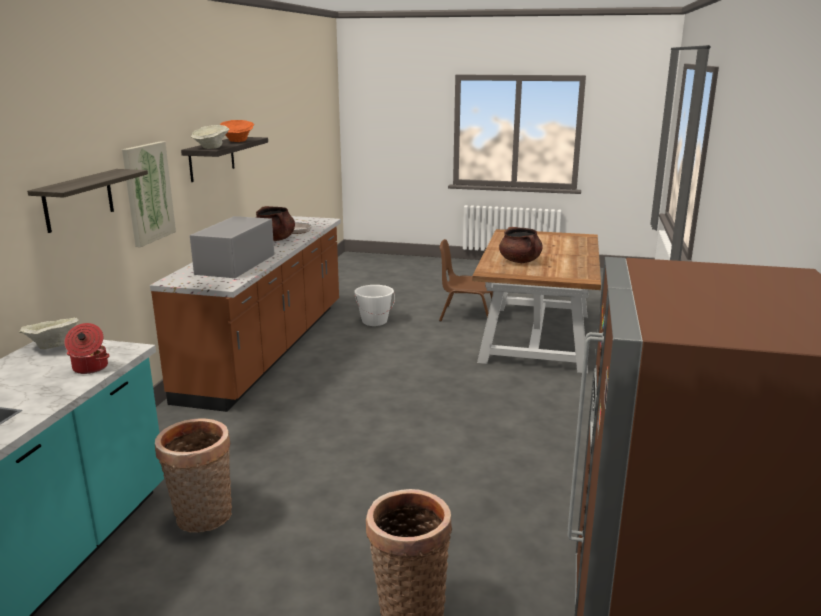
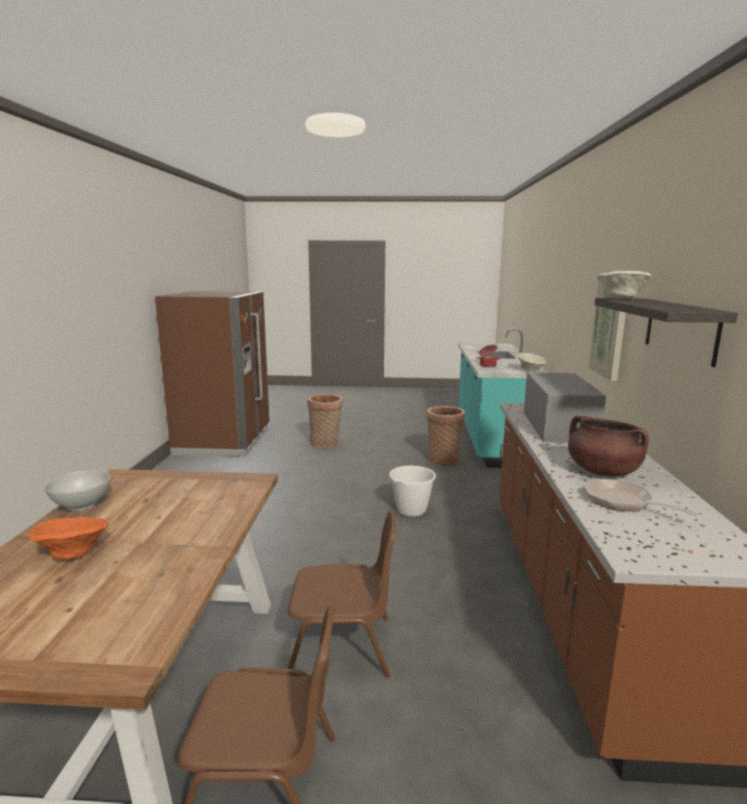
camera: 170 degrees right, 5 degrees down
shelf [27,169,148,233] -> none
orange bowl [220,120,254,142] -> orange bowl moved to [28,517,109,559]
white bucket [354,285,395,326] -> white bucket moved to [389,466,436,517]
brown cooking pot [499,227,543,263] -> none
none -> white bowl [44,470,111,511]
none -> brown chair [288,510,396,677]

